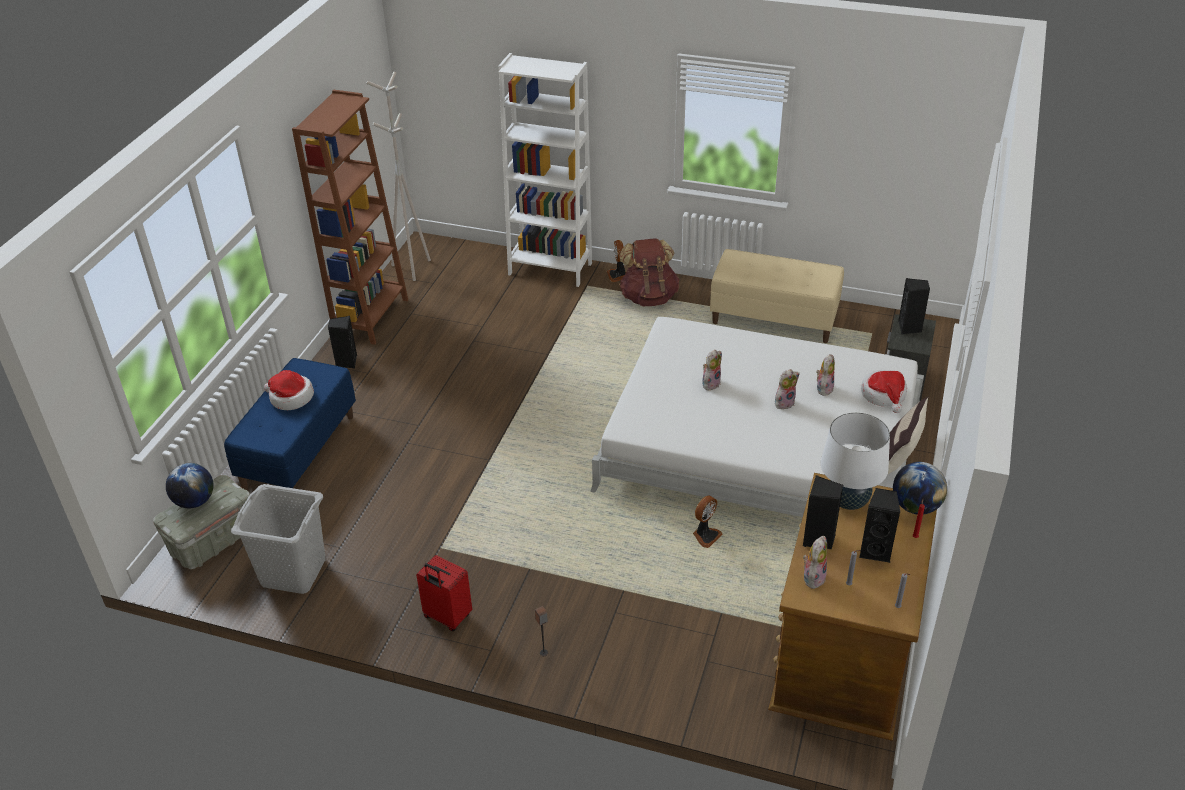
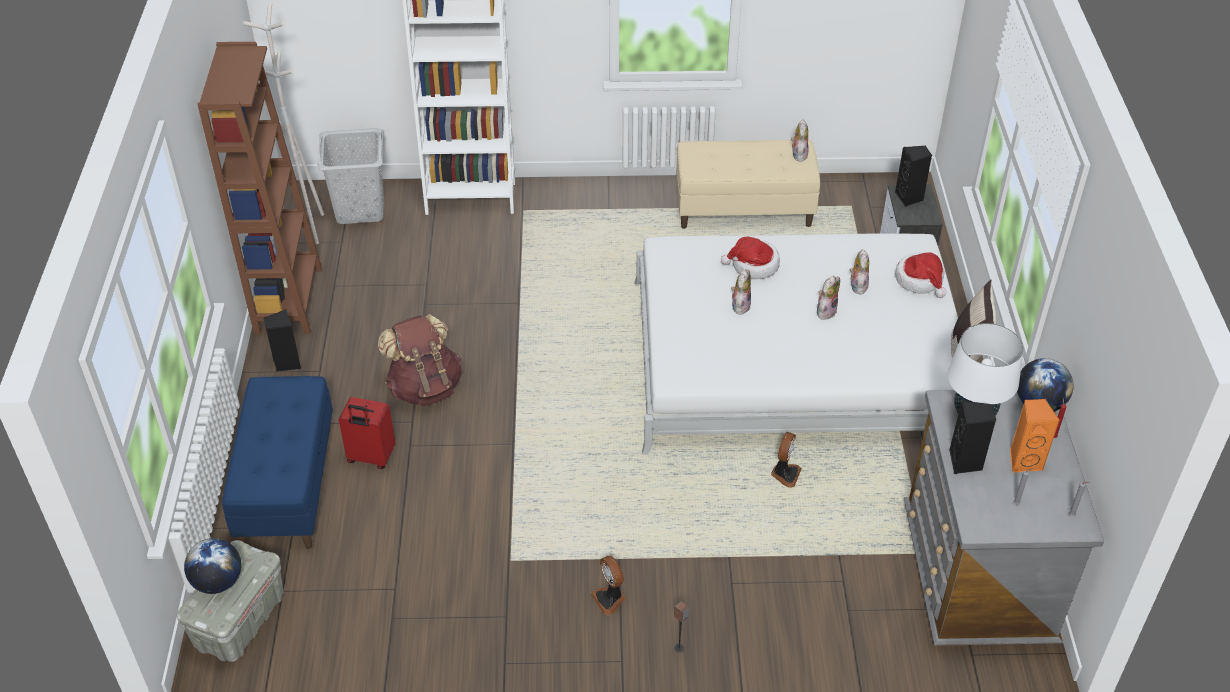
camera: 20 degrees left, 5 degrees up
grey laundry basket [231,484,326,594] -> grey laundry basket moved to [318,128,384,224]
hat [264,370,314,410] -> hat moved to [721,236,780,279]
red suitcase [416,555,472,631] -> red suitcase moved to [339,397,396,469]
fan [607,240,626,282] -> fan moved to [591,556,626,615]
brown backpack [619,238,680,306] -> brown backpack moved to [378,314,462,406]
brown dresser [768,473,937,741] -> grey dresser [904,390,1104,646]
plush toy [803,536,827,589] -> plush toy moved to [791,120,809,162]
black speaker [859,488,900,563] -> orange speaker [1010,399,1060,473]

